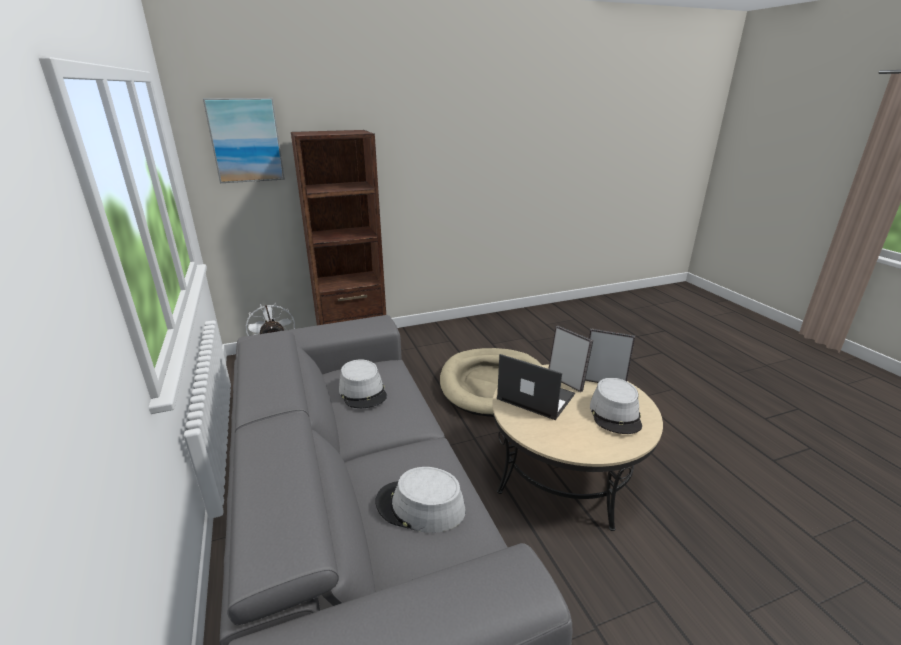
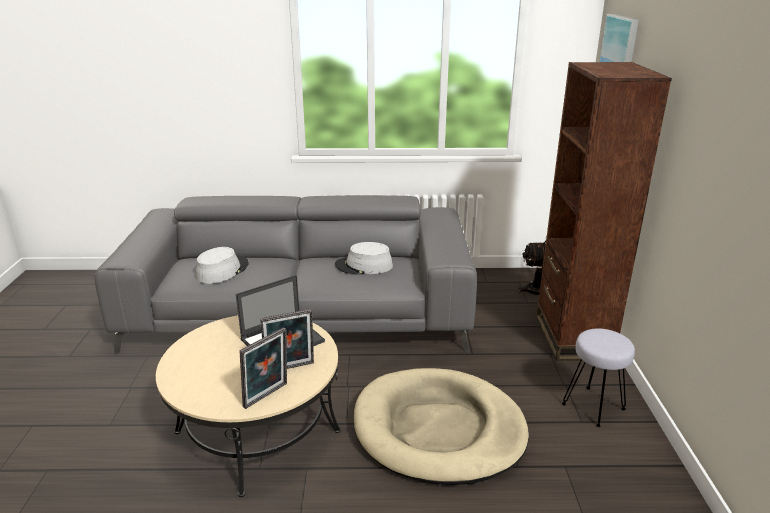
camera: 110 degrees right, 0 degrees up
grey hat [590,378,642,434] -> none
none -> grey stool [562,329,635,427]

